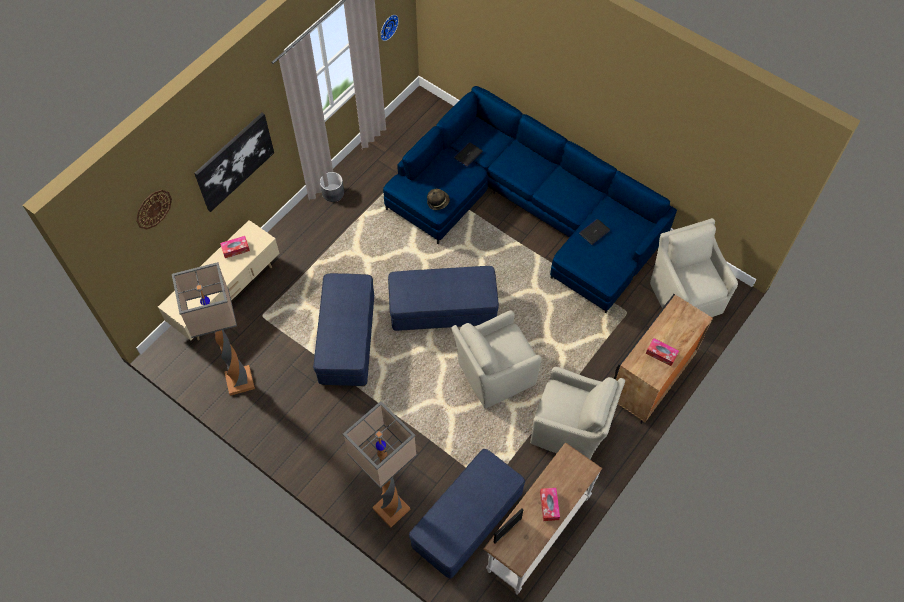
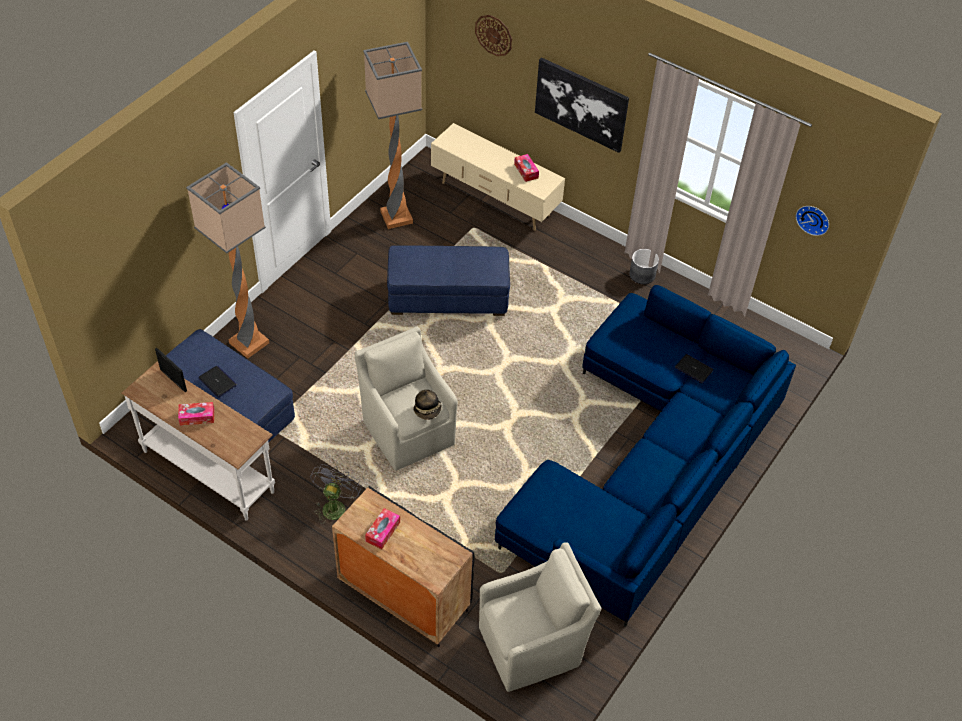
camera: 85 degrees right, 10 degrees down
blue ottoman [388,266,499,331] -> none
hat [427,189,450,210] -> hat moved to [413,390,442,420]
beige armchair [530,367,625,460] -> grey fan [310,464,361,524]
laptop [579,219,610,245] -> laptop moved to [198,366,237,397]

